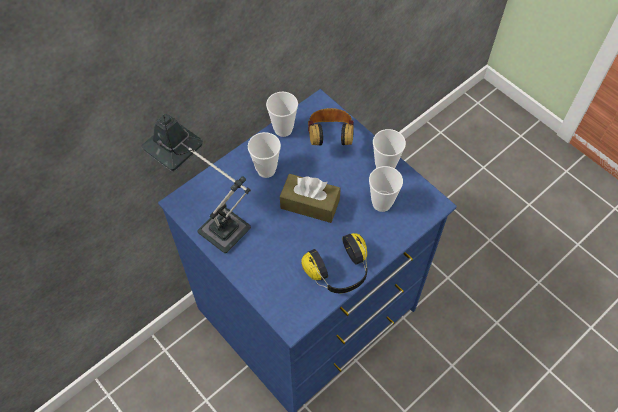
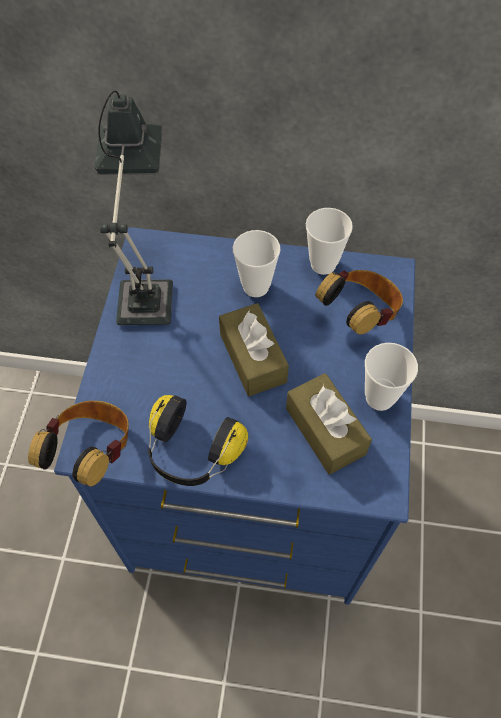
camera: 50 degrees right, 0 degrees up
cup [369,166,403,212] -> brown tissue box [286,373,372,475]
none -> headphones [28,401,129,486]

